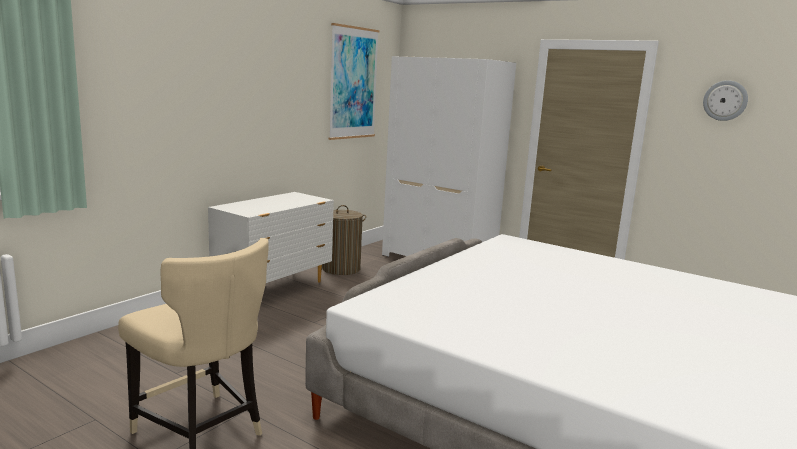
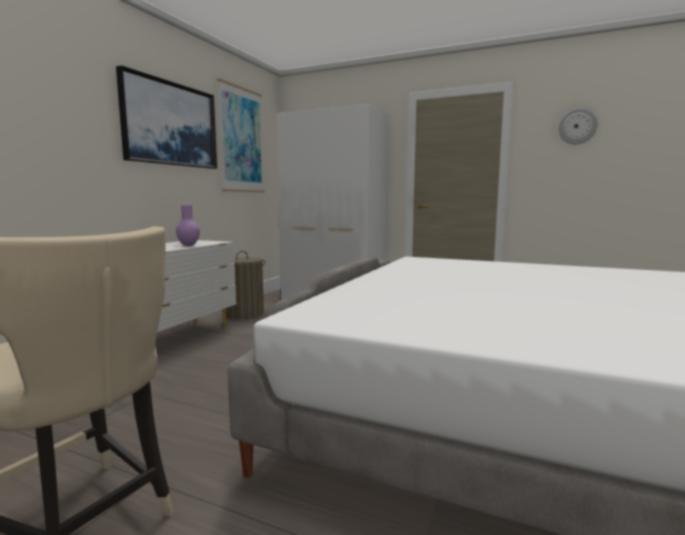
camera: 10 degrees left, 5 degrees down
none -> picture [116,65,217,169]
none -> purple vase [176,205,200,246]

